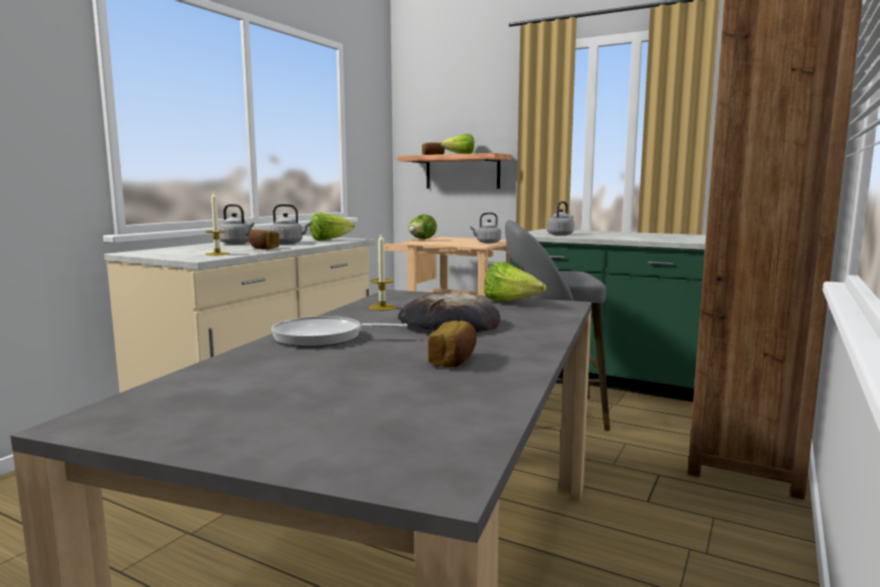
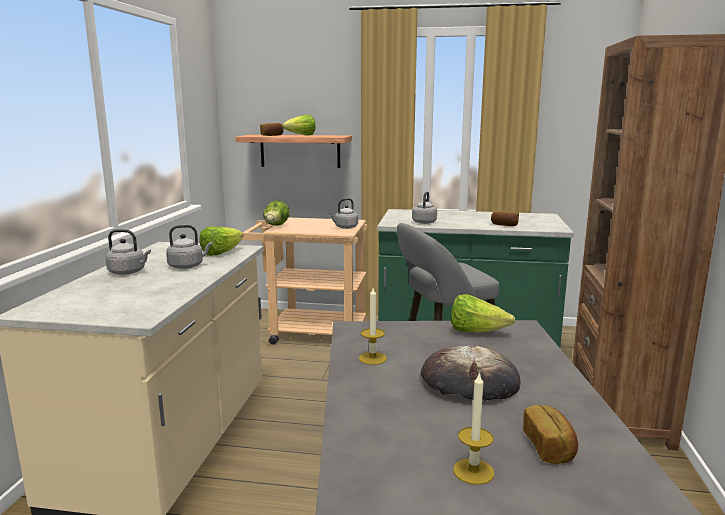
camera: 20 degrees left, 5 degrees up
candle [205,191,230,255] -> candle moved to [453,371,494,485]
bread [248,229,279,249] -> bread moved to [491,210,519,226]
frying pan [271,316,407,347] -> none

